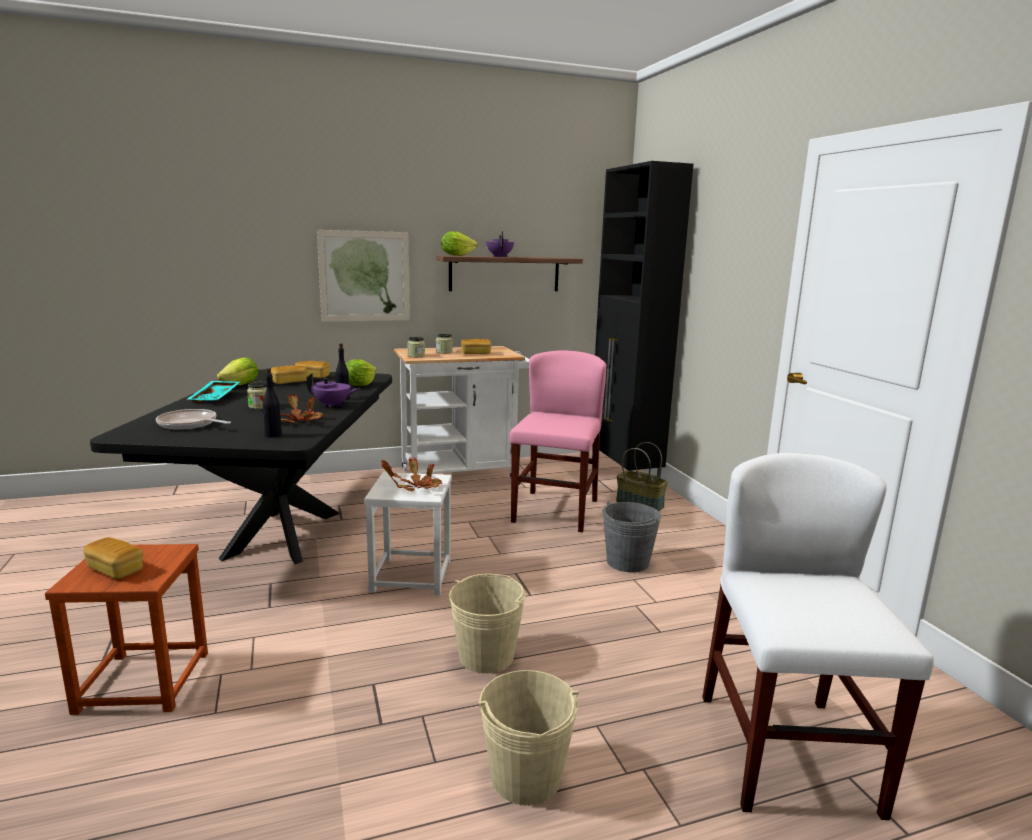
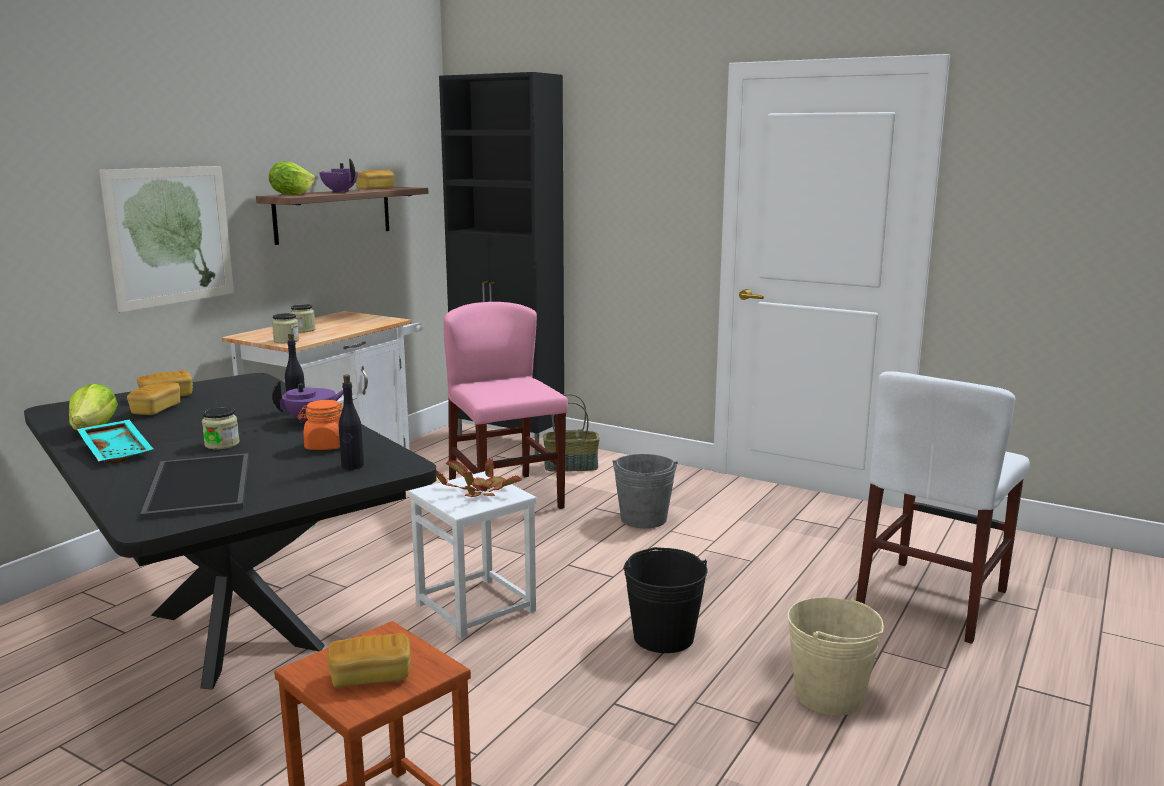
camera: 40 degrees left, 0 degrees up
frying pan [156,409,231,430] -> tray [140,453,249,520]
potted plant [258,393,324,423] -> orange jar [297,400,343,450]
lettuce [346,359,377,386] -> none
beige bucket [449,574,526,674] -> black bucket [623,547,708,653]
bread [461,339,491,354] -> bread moved to [356,170,394,189]
white chair [702,453,934,820] -> white chair turned 105 degrees counterclockwise [856,371,1030,644]

